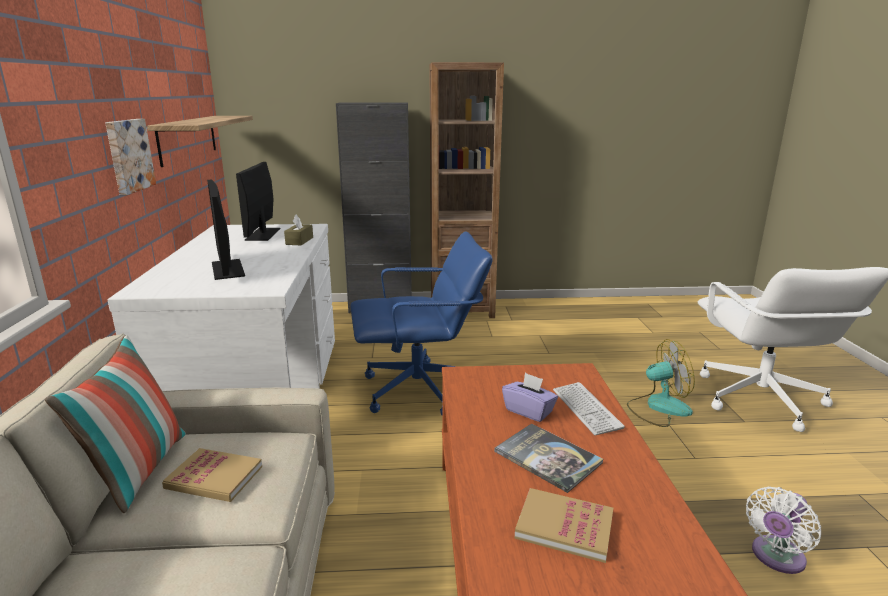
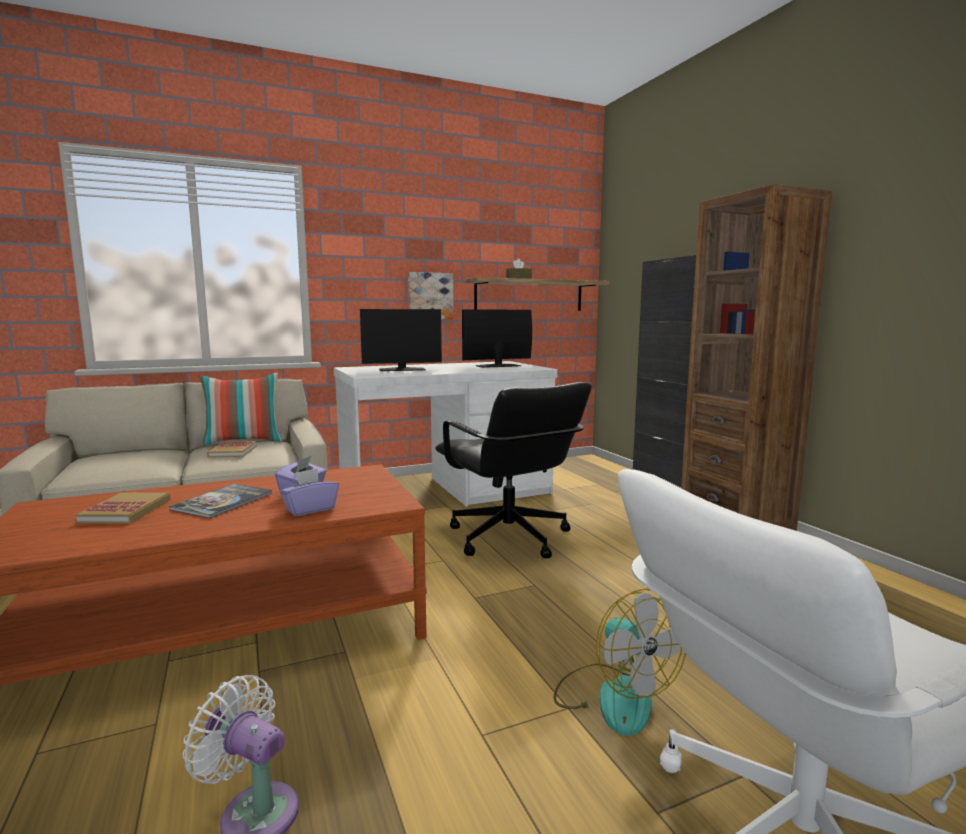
camera: 70 degrees right, 10 degrees down
monitor [207,180,245,280] -> monitor turned 150 degrees counterclockwise [360,309,442,371]
brown tissue box [284,215,313,246] -> brown tissue box moved to [506,259,532,279]
blue office chair [350,231,493,415] -> black office chair [435,382,592,558]
keyboard [553,382,625,435] -> purple tissue box [280,468,339,516]

